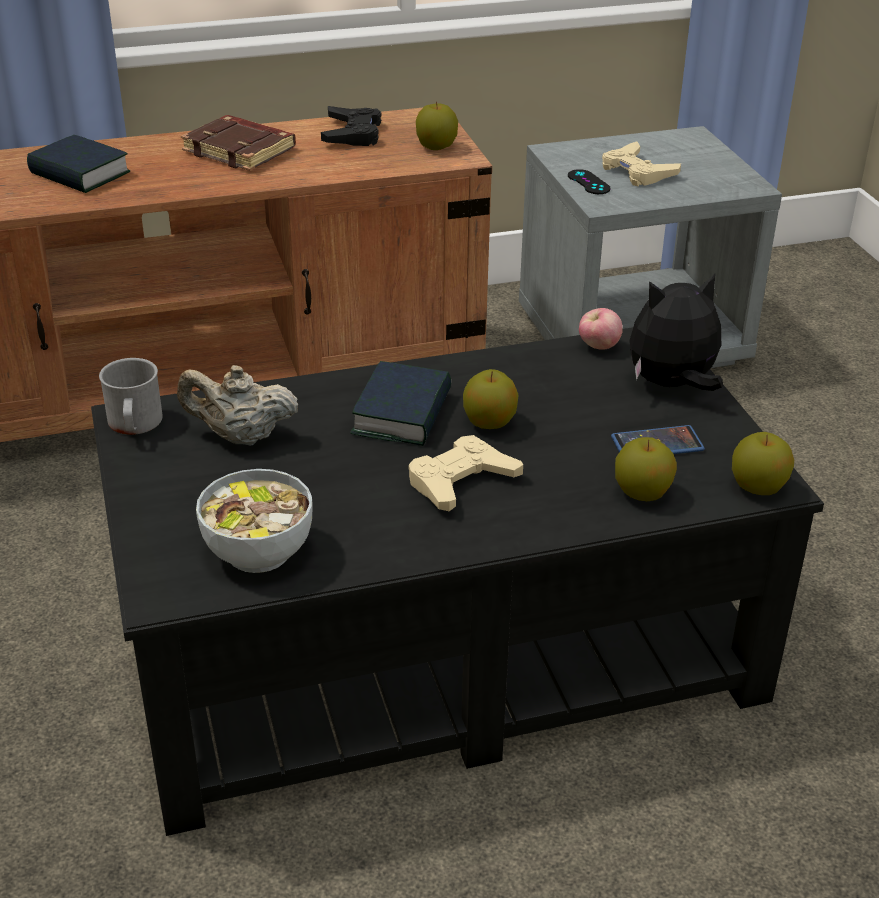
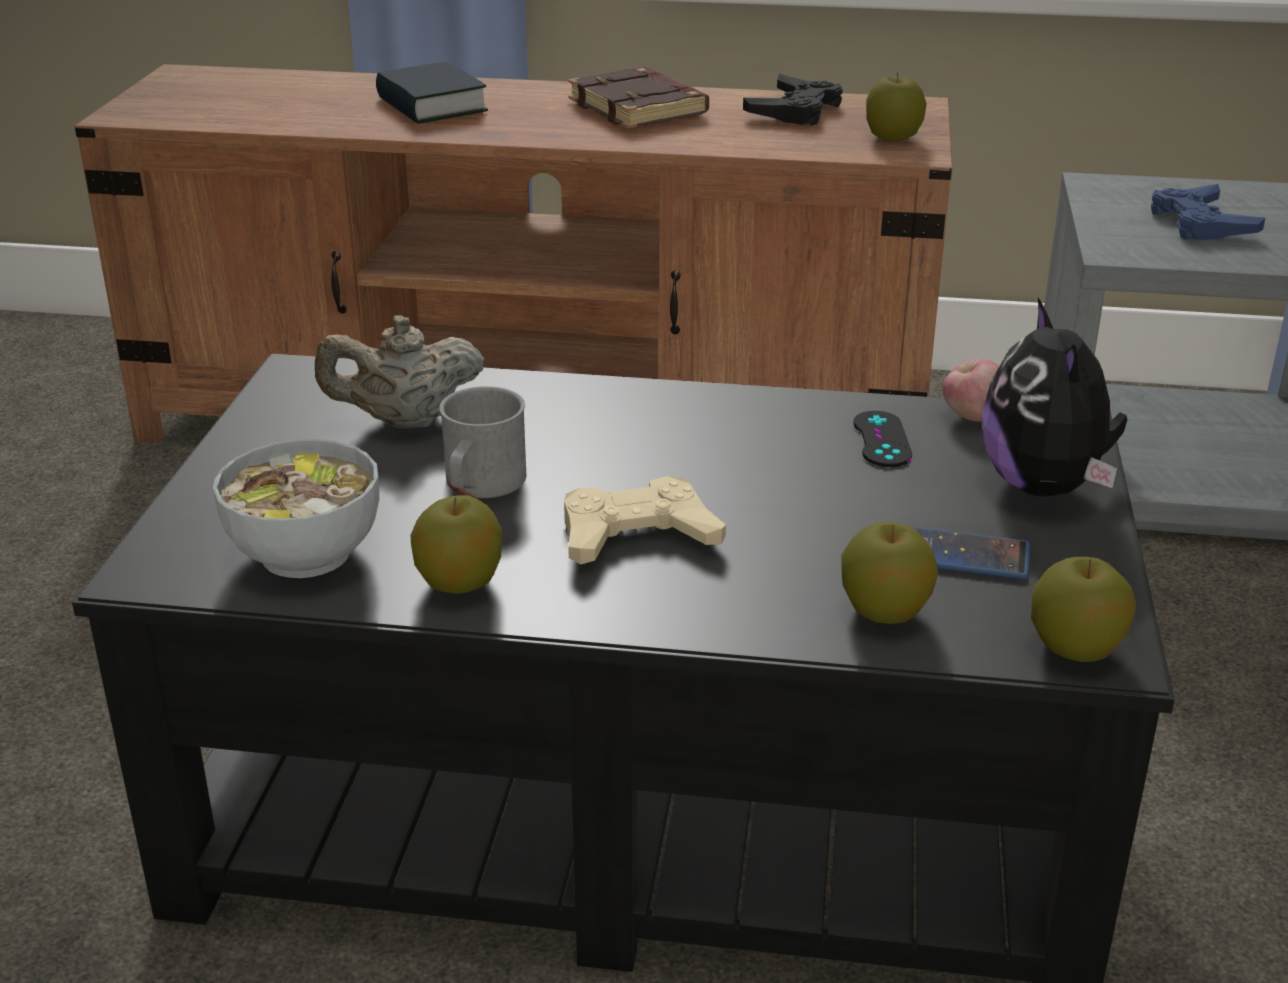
camera: 25 degrees right, 5 degrees down
grey mug [99,358,163,435] -> grey mug moved to [439,386,526,498]
beige teapot [177,365,298,445] -> beige teapot turned 45 degrees counterclockwise [315,316,484,428]
book [350,361,451,446] -> none
apple [463,369,519,429] -> apple moved to [410,495,502,594]
black game controller [568,169,611,194] -> black game controller moved to [853,411,912,467]
beige game controller [602,141,681,186] -> blue game controller [1151,184,1265,240]
plush toy [629,274,723,391] -> plush toy turned 105 degrees counterclockwise [982,298,1127,497]

